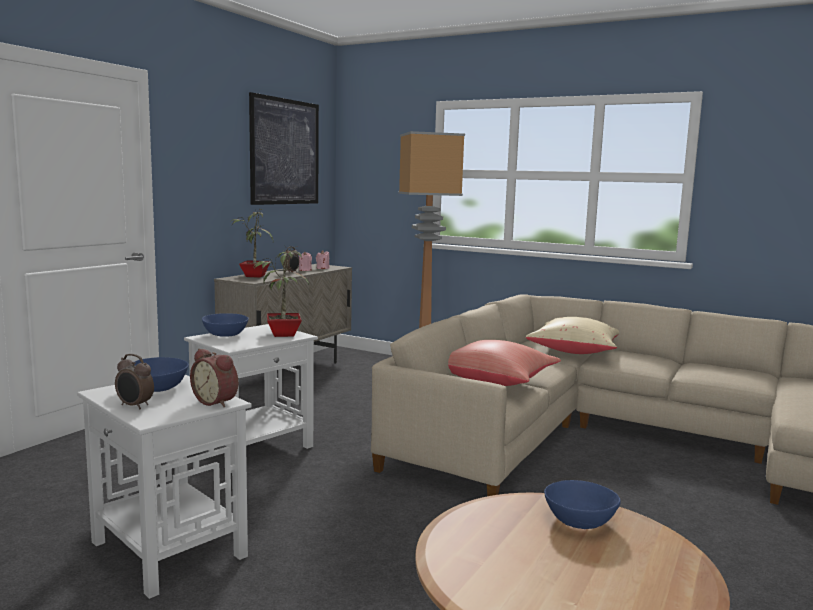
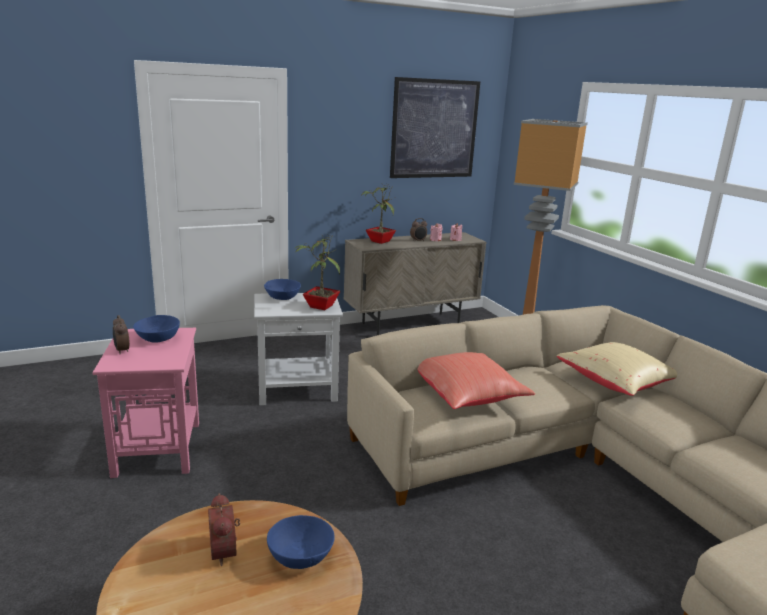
camera: 35 degrees right, 10 degrees up
white side table [77,374,252,599] -> pink side table [93,328,199,478]
alarm clock [190,349,238,408] -> alarm clock moved to [208,493,240,566]

